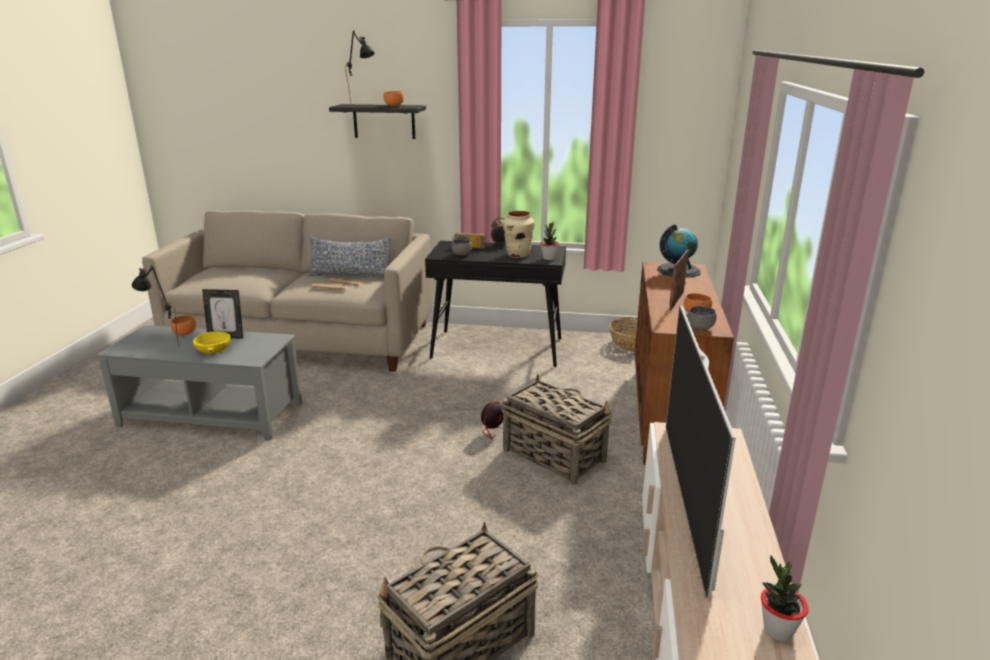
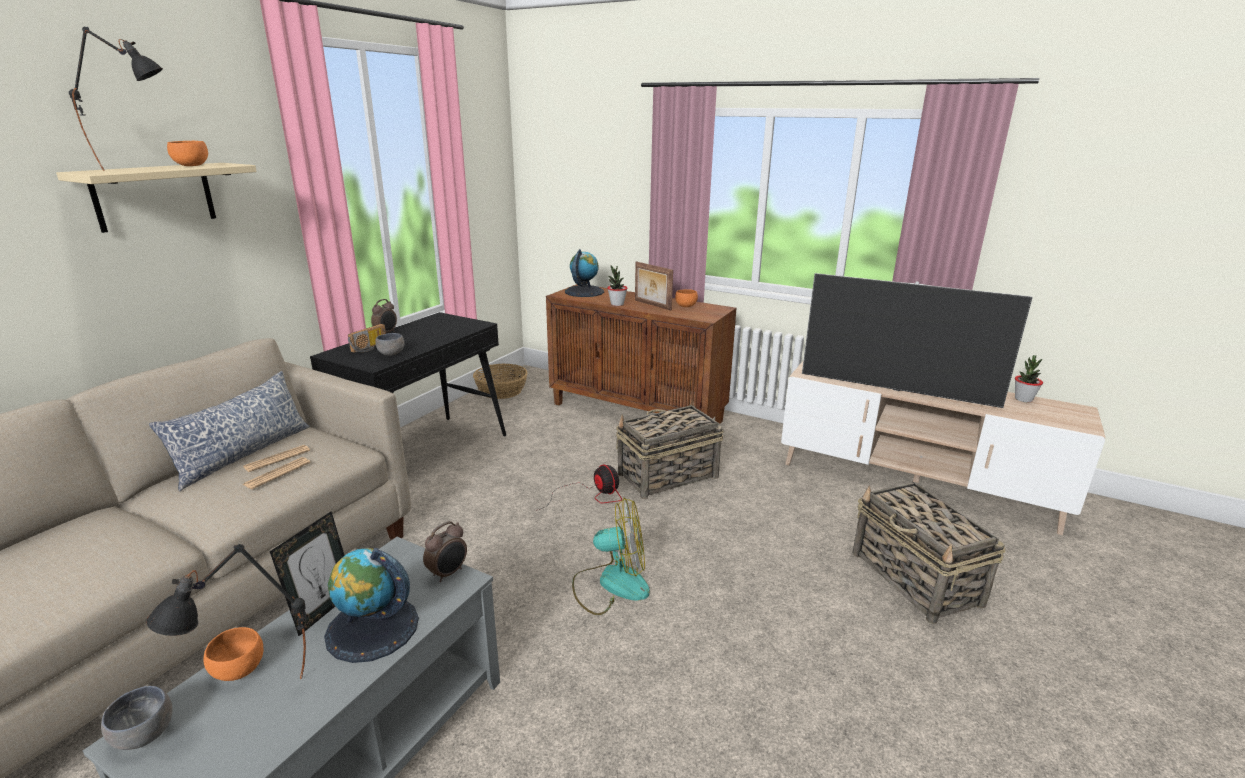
camera: 70 degrees left, 0 degrees up
yellow bowl [193,331,231,354] -> globe [324,548,419,663]
black shelf [329,104,426,139] -> beige shelf [56,163,257,233]
beige vase [503,211,535,258] -> none
potted plant [540,222,559,260] -> potted plant moved to [608,265,627,306]
grey bowl [687,306,717,330] -> grey bowl moved to [101,686,173,750]
none -> alarm clock [423,521,467,582]
none -> fan [572,498,650,615]

